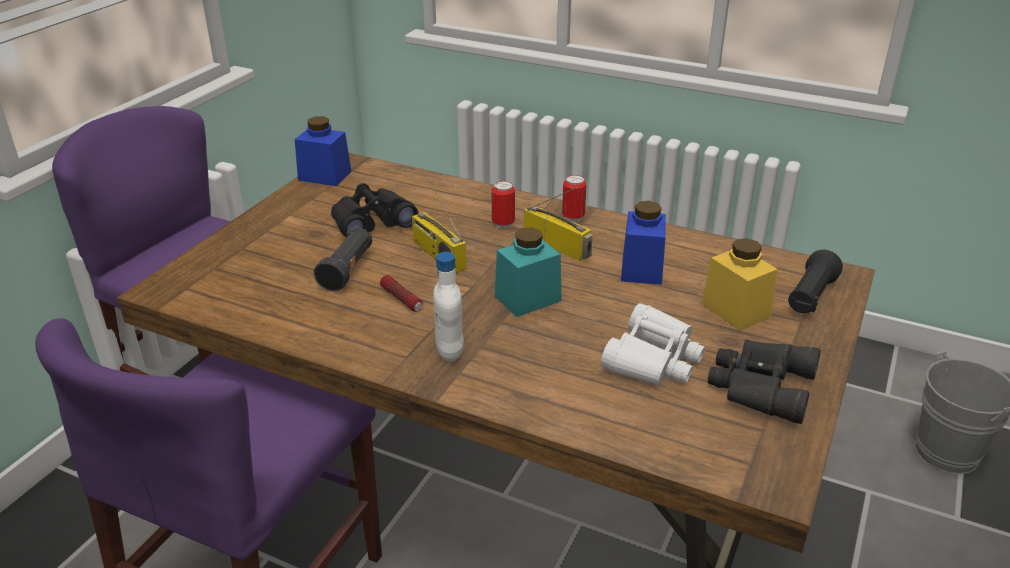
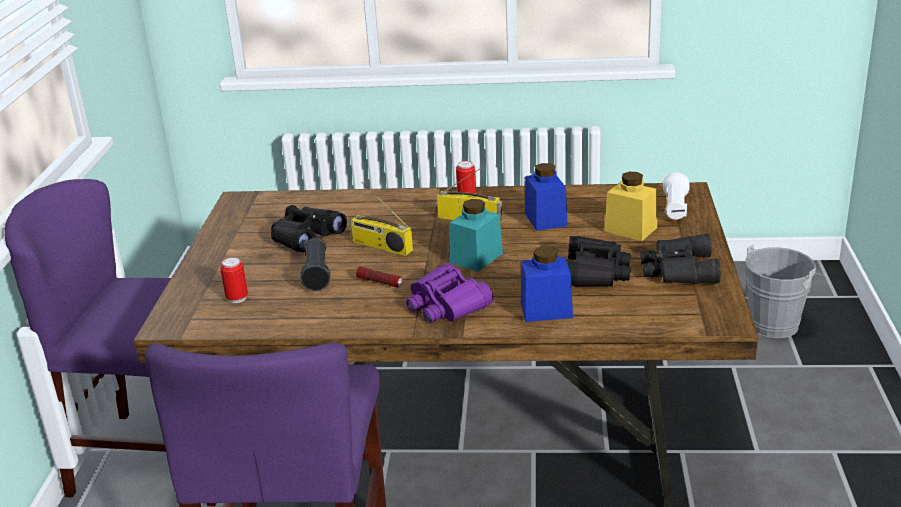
camera: 20 degrees left, 5 degrees down
blue jar [295,116,351,186] -> blue jar moved to [521,246,573,322]
white bottle [433,252,464,362] -> purple binoculars [406,263,493,323]
can [492,181,515,228] -> can moved to [220,257,248,303]
white binoculars [601,303,705,386] -> black binoculars [567,236,631,287]
black flashlight [788,250,843,313] -> white flashlight [663,173,690,220]

